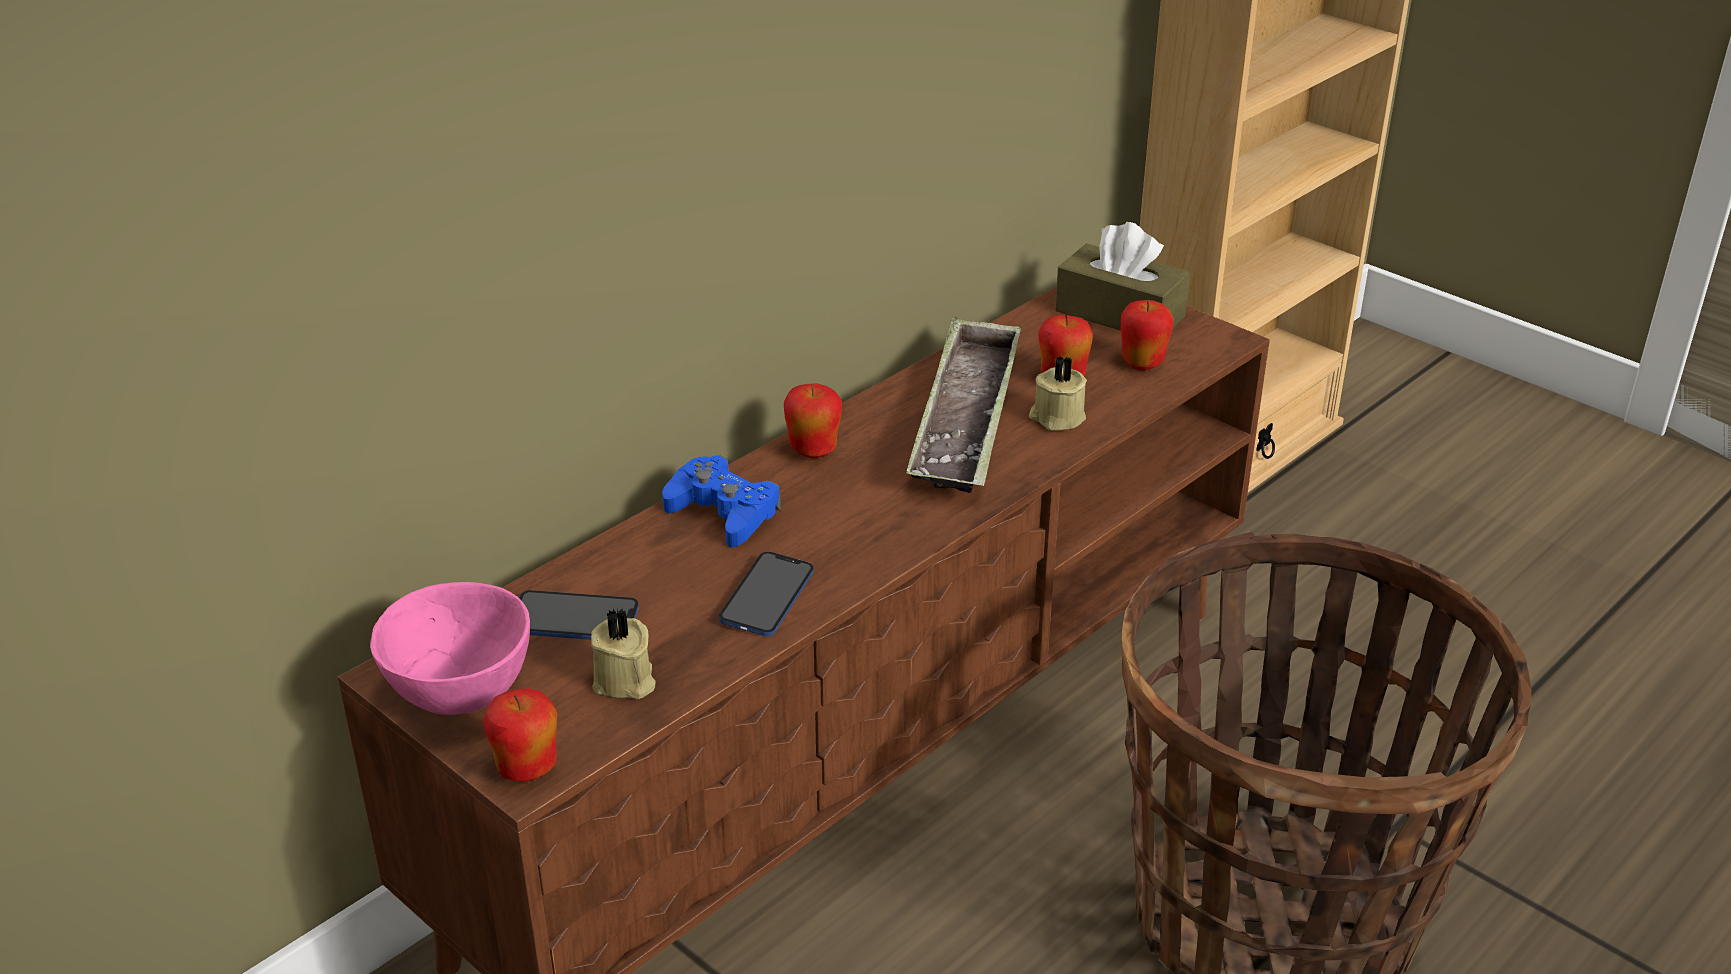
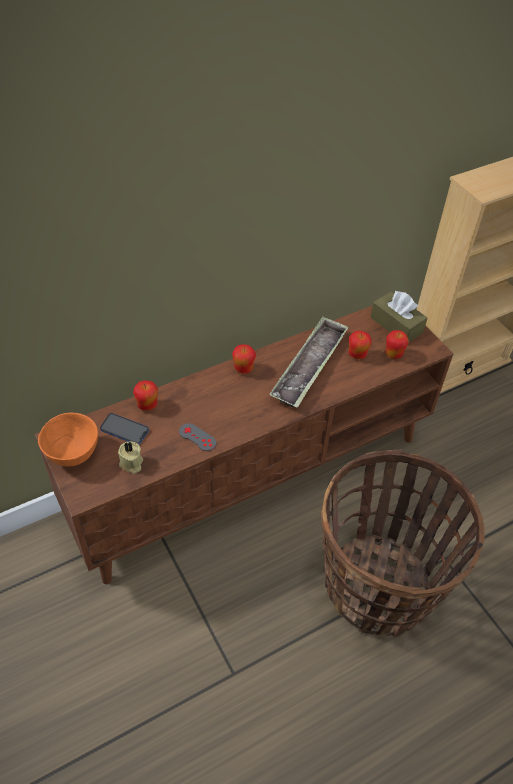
camera: 15 degrees right, 15 degrees up
pink bowl [370,582,530,715] -> orange bowl [38,413,98,467]
apple [483,688,557,782] -> apple moved to [133,381,158,410]
blue game controller [662,455,781,547] -> none
phone [719,552,814,636] -> grey game controller [179,423,217,451]
beige candle [1029,356,1087,431] -> none

